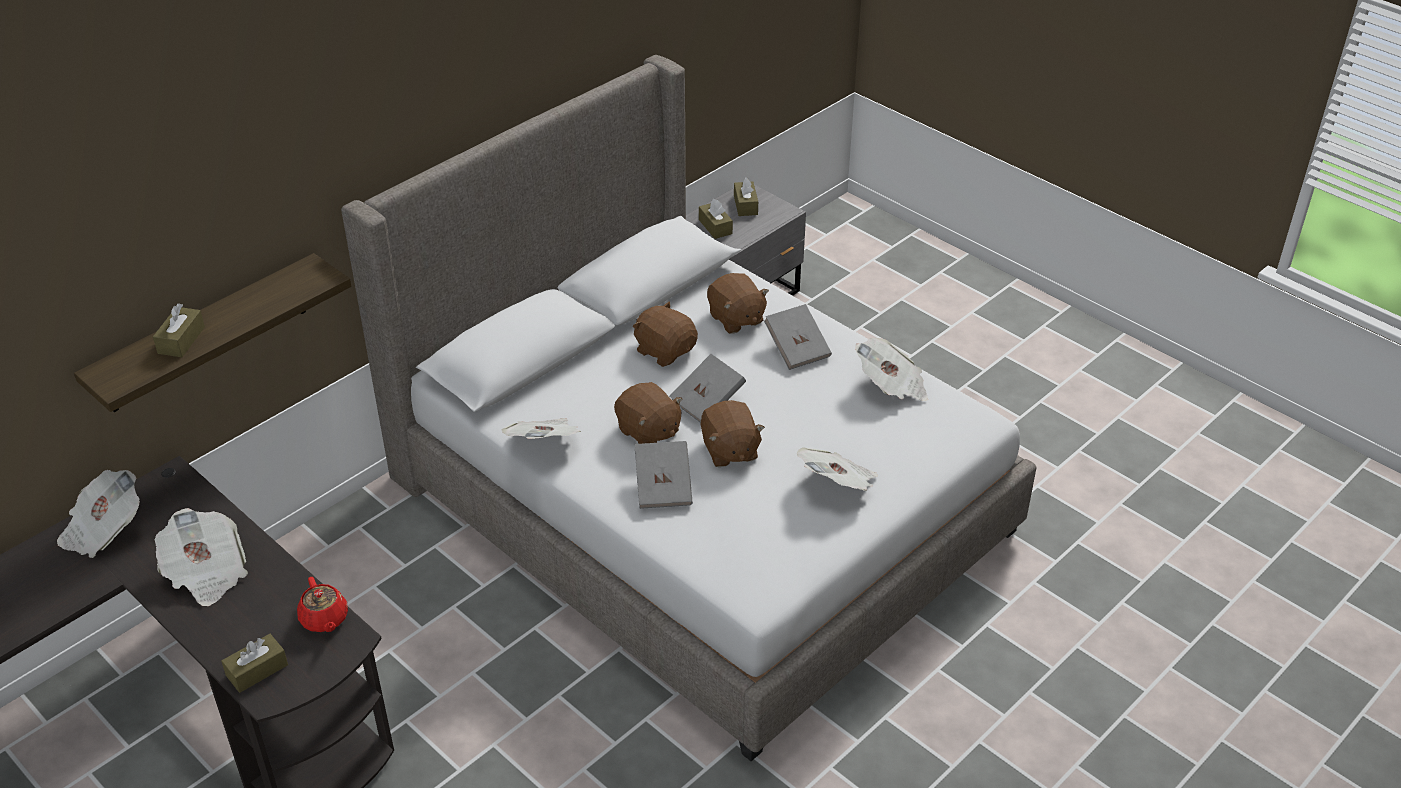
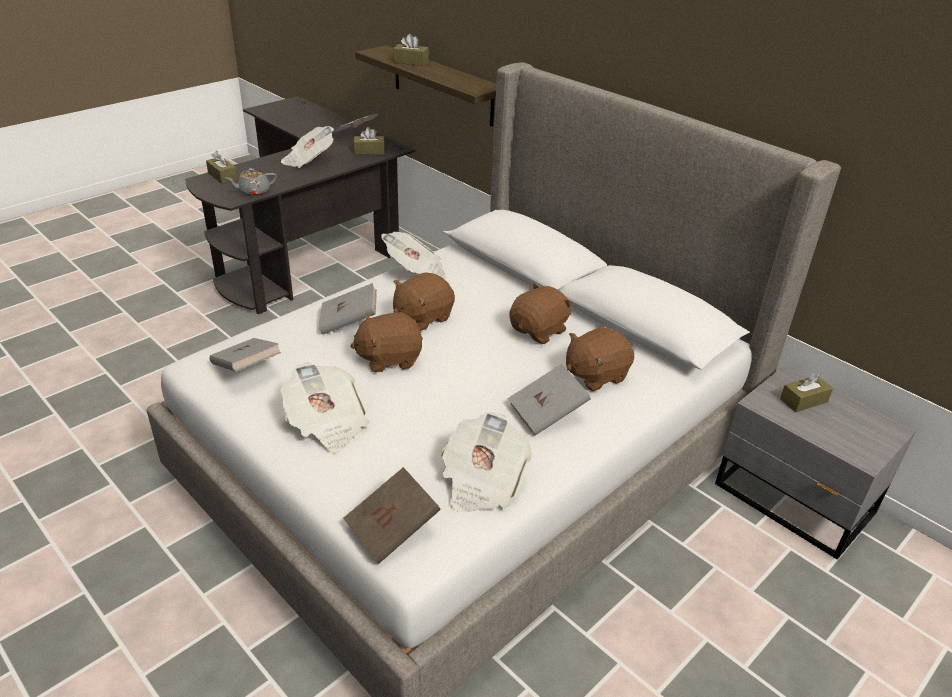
camera: 90 degrees right, 5 degrees down
red teapot [297,577,348,632] -> grey teapot [225,168,277,196]
grey book [669,354,746,423] -> grey book moved to [210,338,281,372]
brown tissue box [734,177,758,216] -> brown tissue box moved to [354,127,385,154]
none -> brown book [343,467,441,563]

